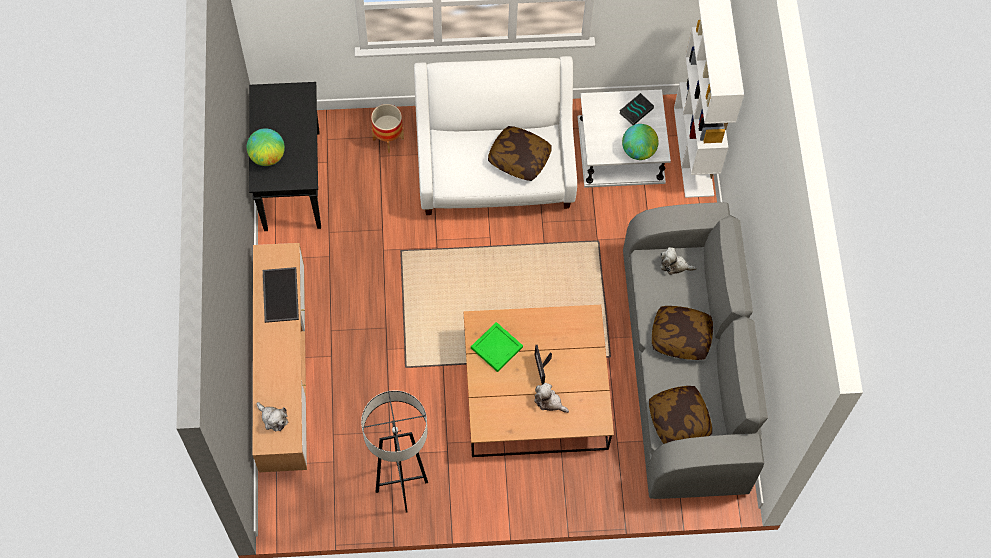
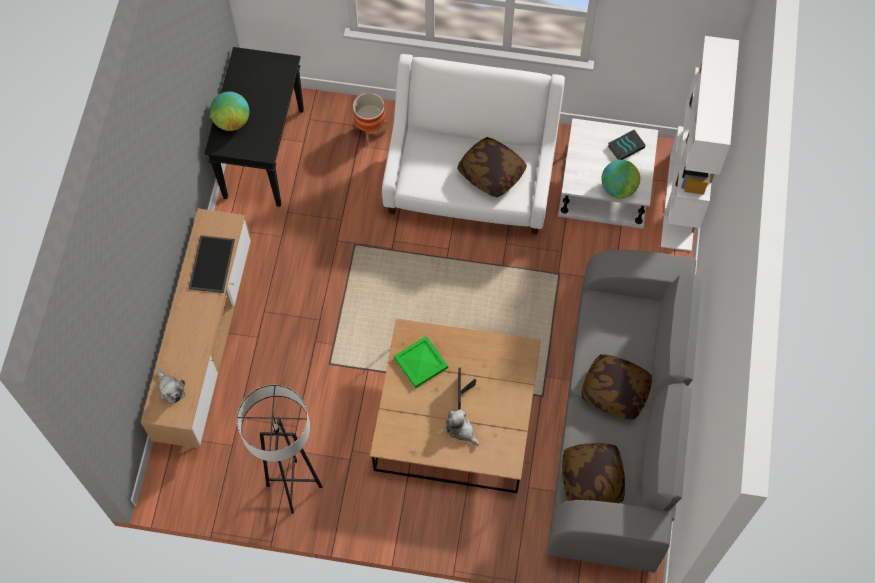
camera: 15 degrees right, 0 degrees up
plush toy [661,247,697,275] -> none

